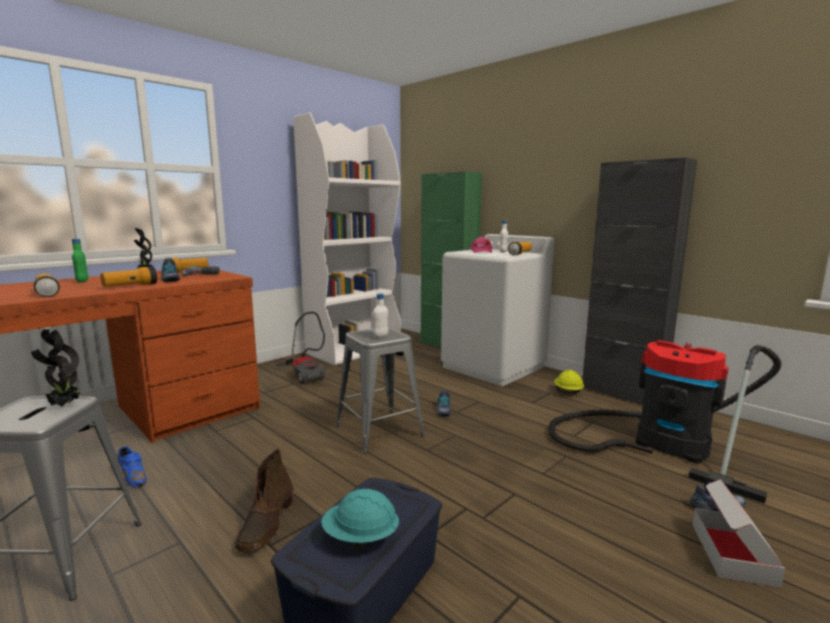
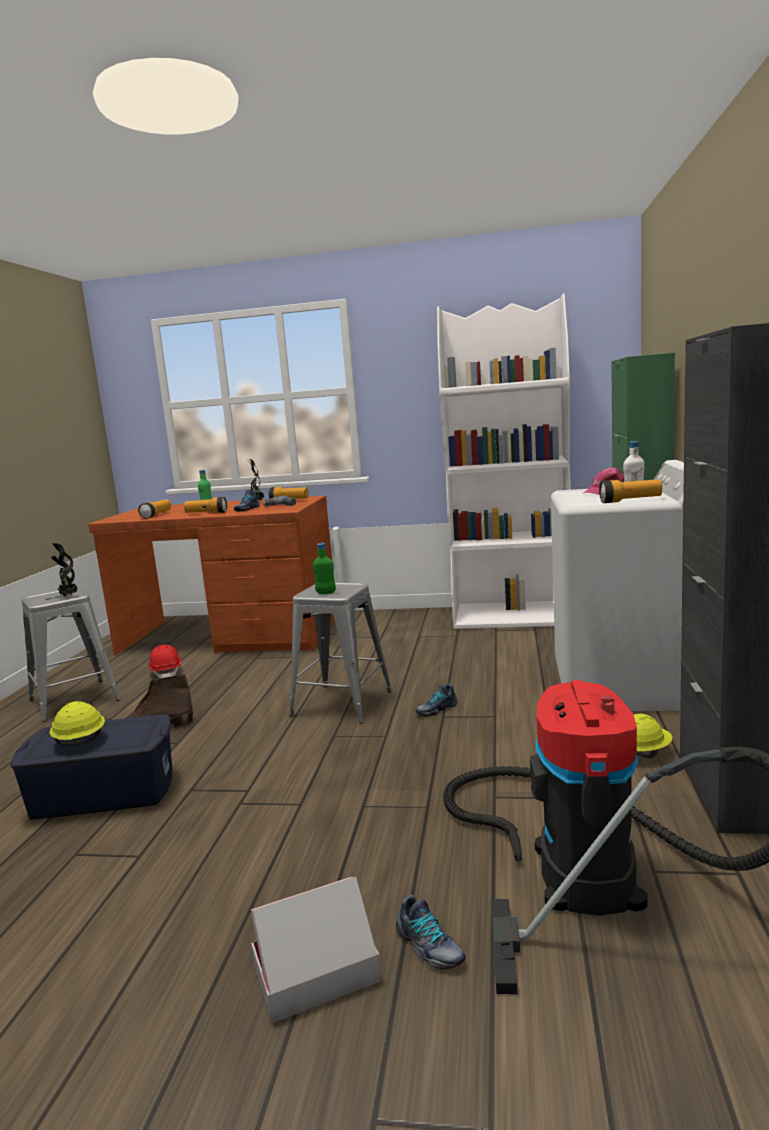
camera: 55 degrees right, 0 degrees up
blue shoe [118,447,147,488] -> red hard hat [148,645,182,678]
vacuum cleaner [277,312,326,384] -> none
turquoise hard hat [321,489,399,551] -> yellow hard hat [50,701,105,745]
white bottle [373,293,388,338] -> green bottle [313,543,336,594]

